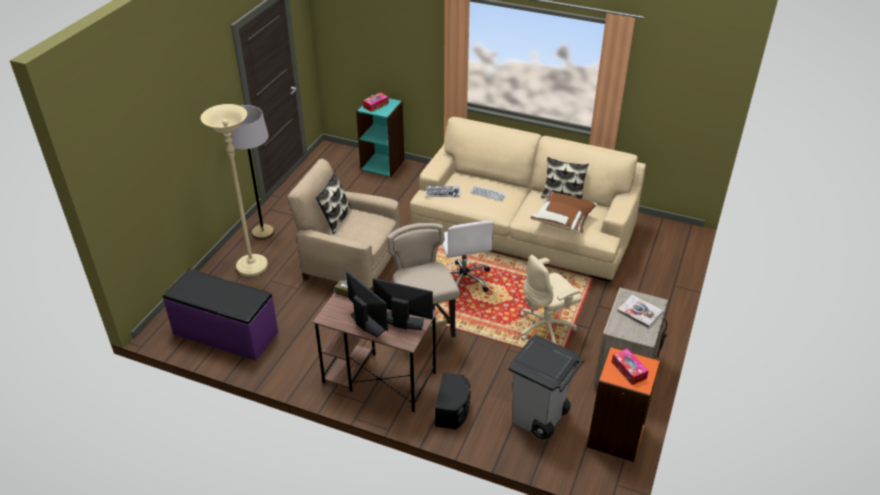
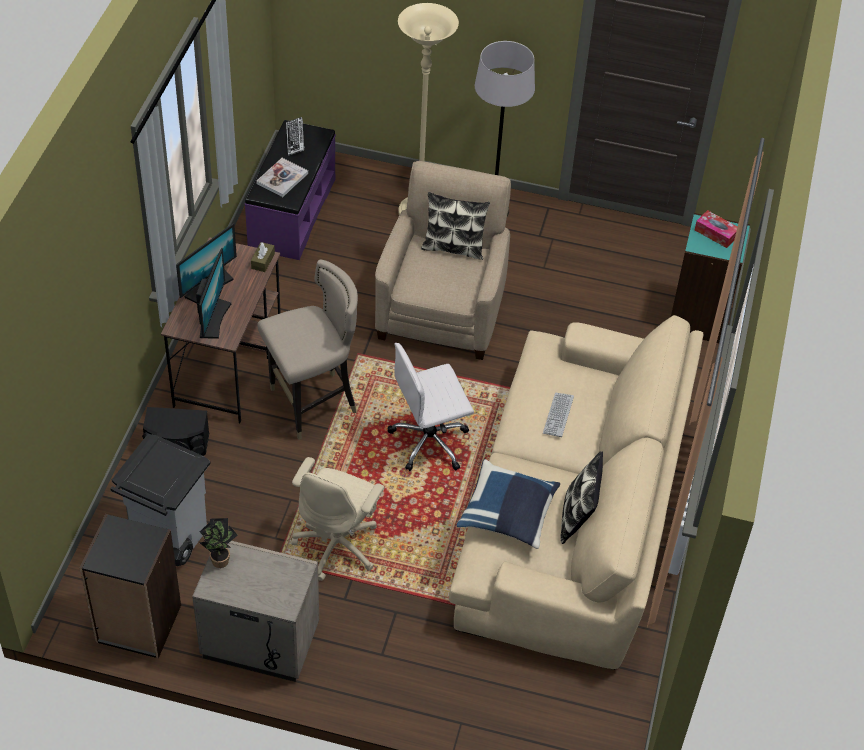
camera: 80 degrees right, 10 degrees up
keyboard [426,186,460,197] -> keyboard moved to [286,117,305,156]
beige office chair [520,255,582,344] -> beige office chair turned 120 degrees counterclockwise [291,457,384,581]
brown pillow [530,191,597,233] -> blue pillow [456,459,560,549]
orange bookcase [587,346,660,462] -> black bookcase [80,514,181,659]
tissue box [612,348,648,385] -> none
book [617,295,663,328] -> book moved to [256,158,308,197]
none -> potted plant [200,518,237,568]

